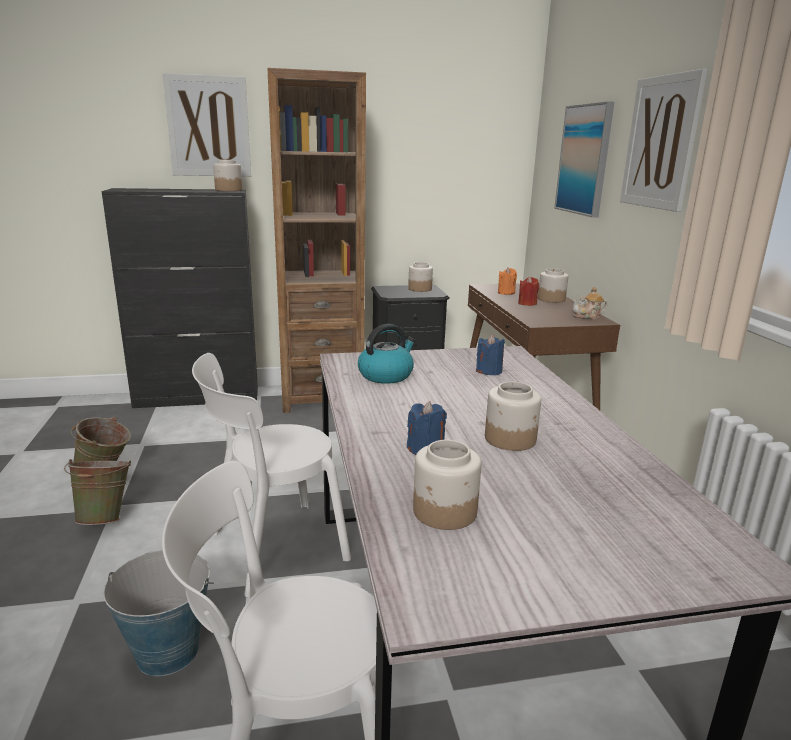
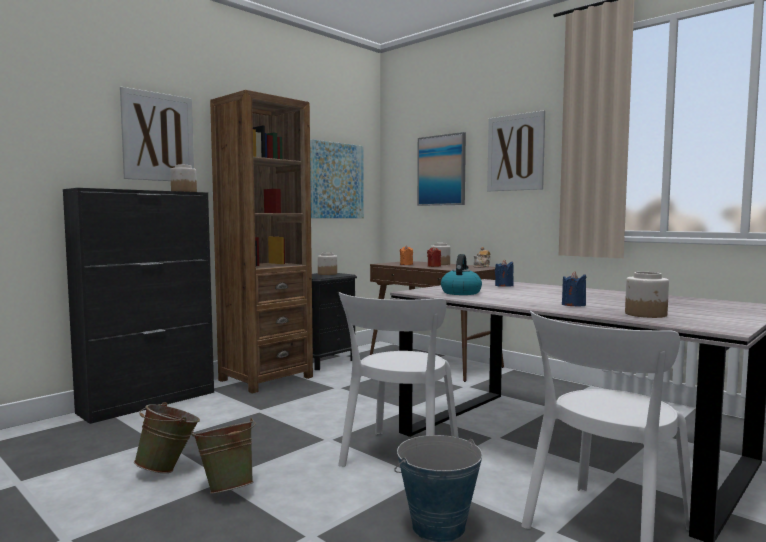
camera: 35 degrees left, 15 degrees down
jar [485,381,541,451] -> none
none -> picture [310,139,364,218]

